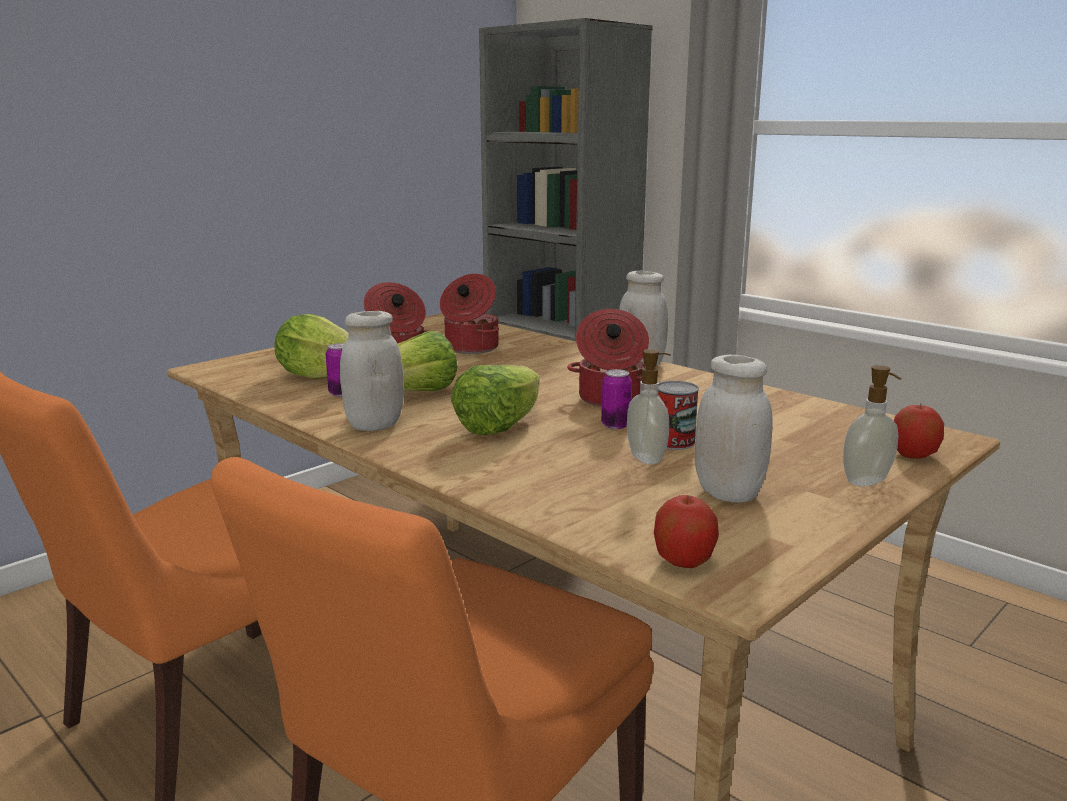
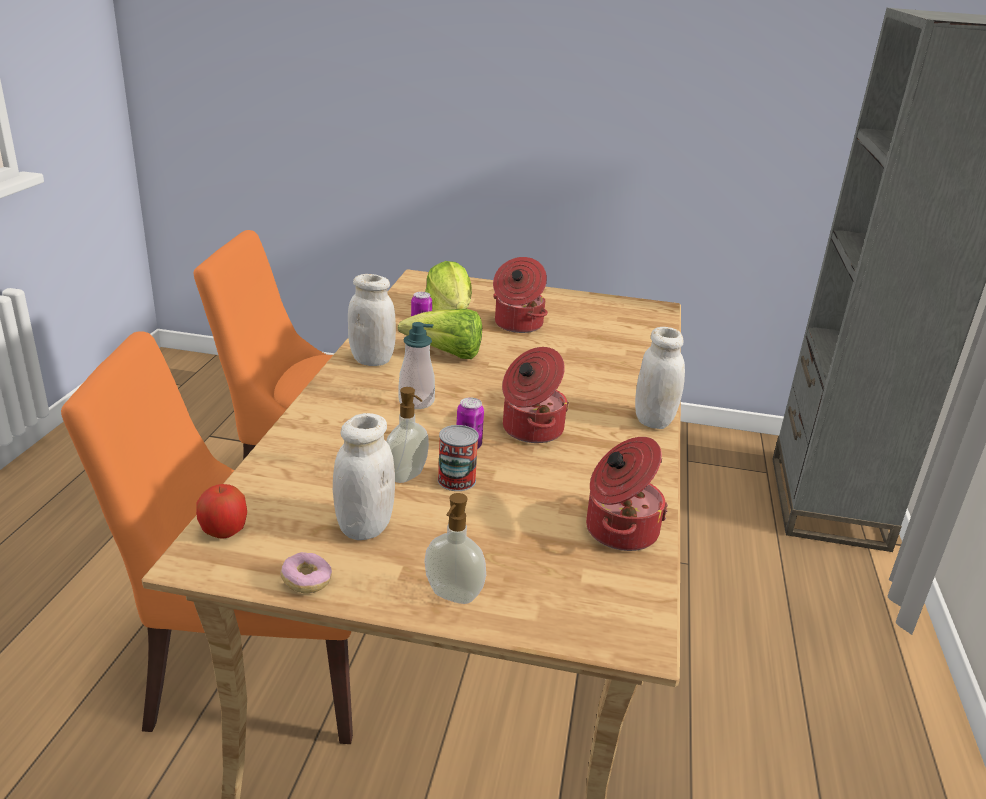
camera: 55 degrees right, 10 degrees up
cooking pot [440,274,499,354] -> cooking pot moved to [586,437,668,551]
lettuce [451,365,540,435] -> soap dispenser [398,322,435,409]
apple [894,404,944,459] -> none
none -> donut [281,552,332,594]

